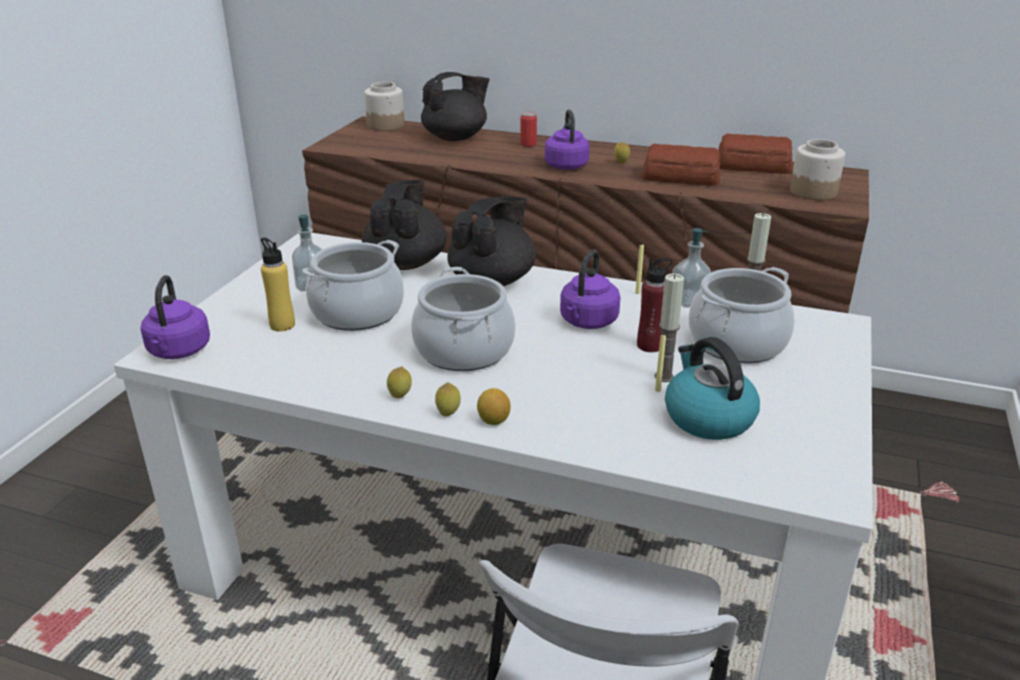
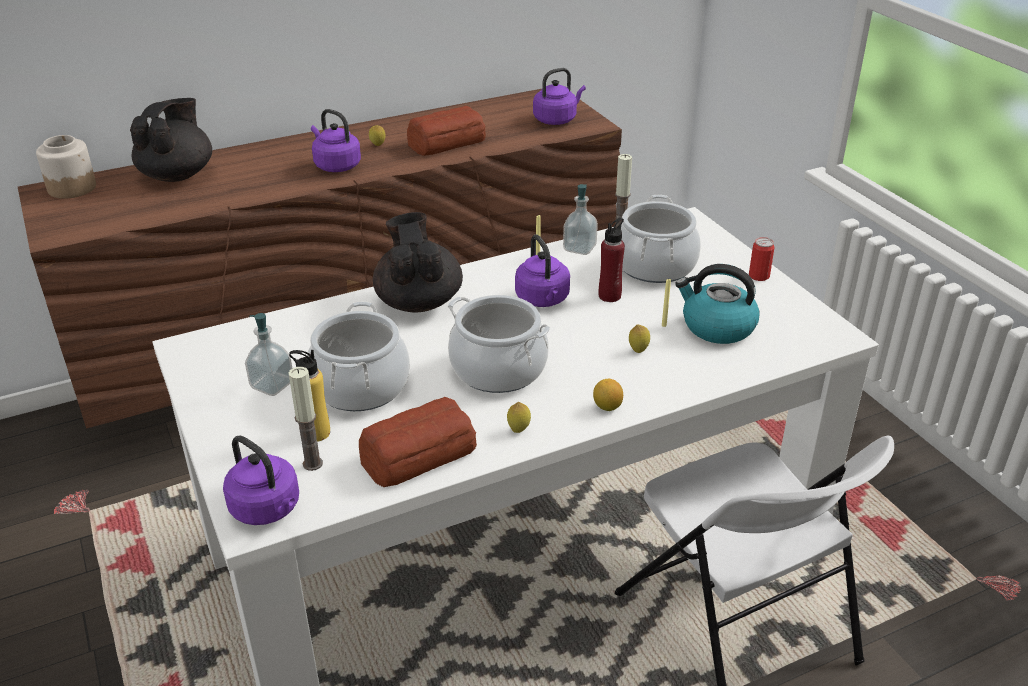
camera: 45 degrees left, 5 degrees up
black teapot [362,180,447,270] -> none
lemon [435,382,461,417] -> lemon moved to [629,324,650,353]
can [520,112,537,147] -> can moved to [749,237,775,281]
candle [655,273,684,382] -> candle moved to [288,367,323,471]
bread [718,133,793,174] -> bread moved to [359,397,477,487]
jar [790,139,845,200] -> purple kettle [533,68,586,125]

